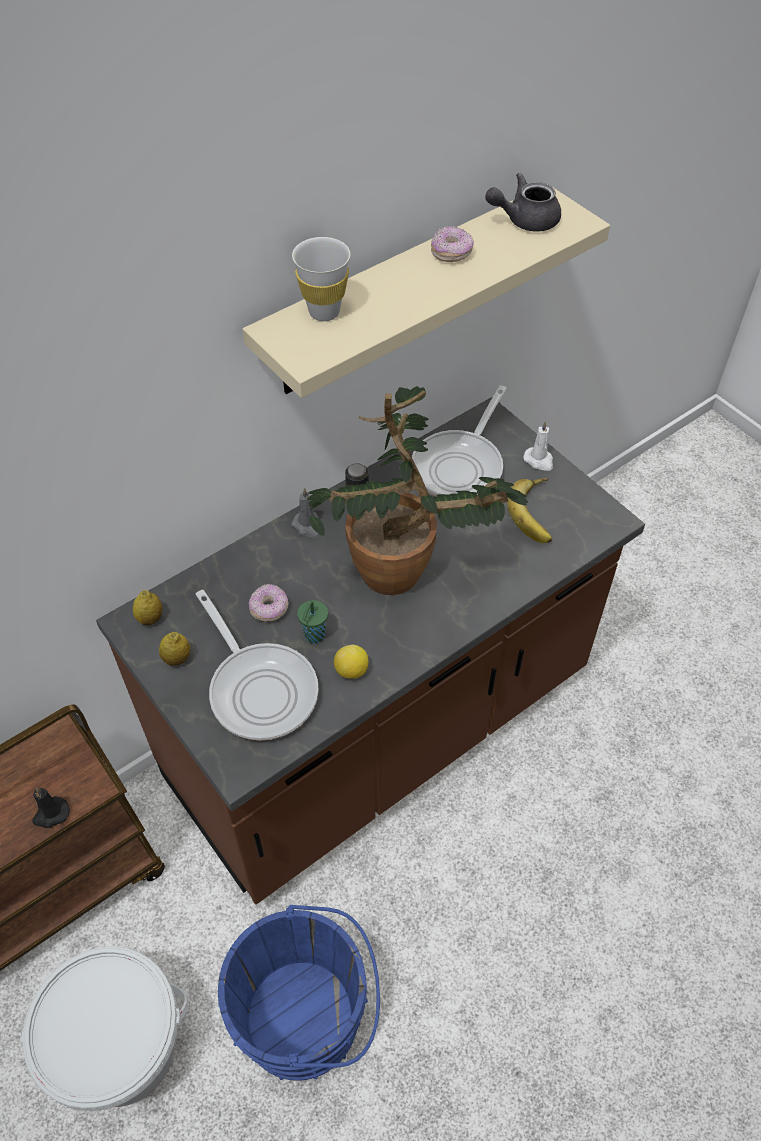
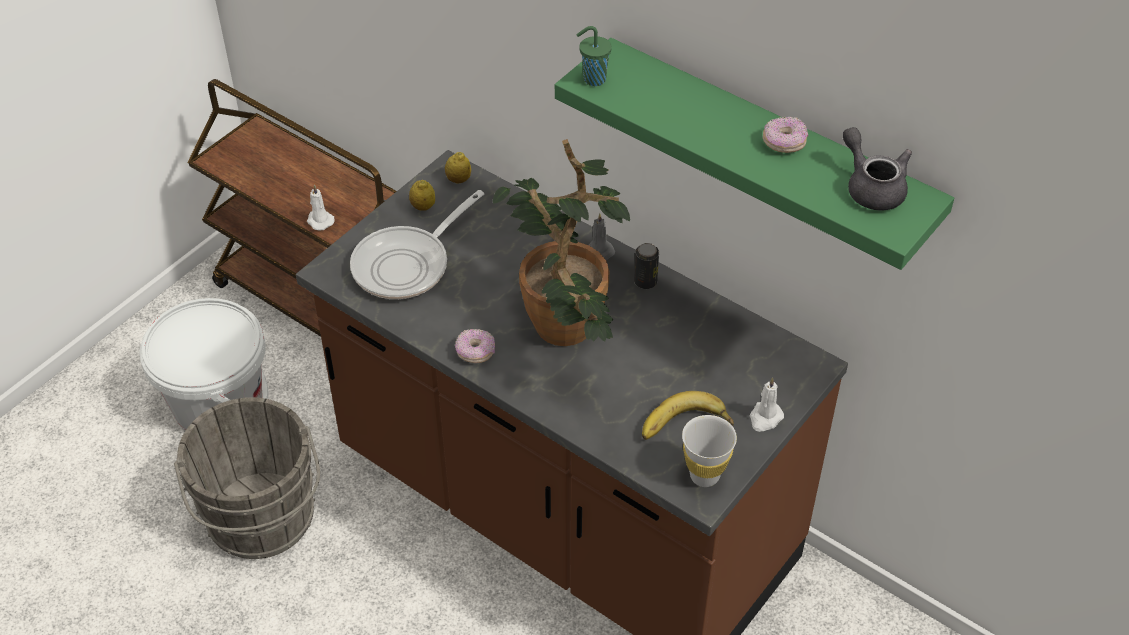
camera: 75 degrees right, 5 degrees down
black candle [33,787,70,828] -> white candle [307,185,335,230]
blue bucket [218,905,380,1081] -> grey bucket [174,397,320,559]
beige shelf [242,184,610,398] -> green shelf [555,38,954,270]
donut [249,584,289,622] -> donut moved to [455,329,495,363]
white cup [292,237,350,321] -> white cup moved to [682,415,737,487]
green cup [297,600,328,644] -> green cup moved to [576,26,612,86]
lemon [334,645,369,678] -> none
frying pan [412,385,507,496] -> none

